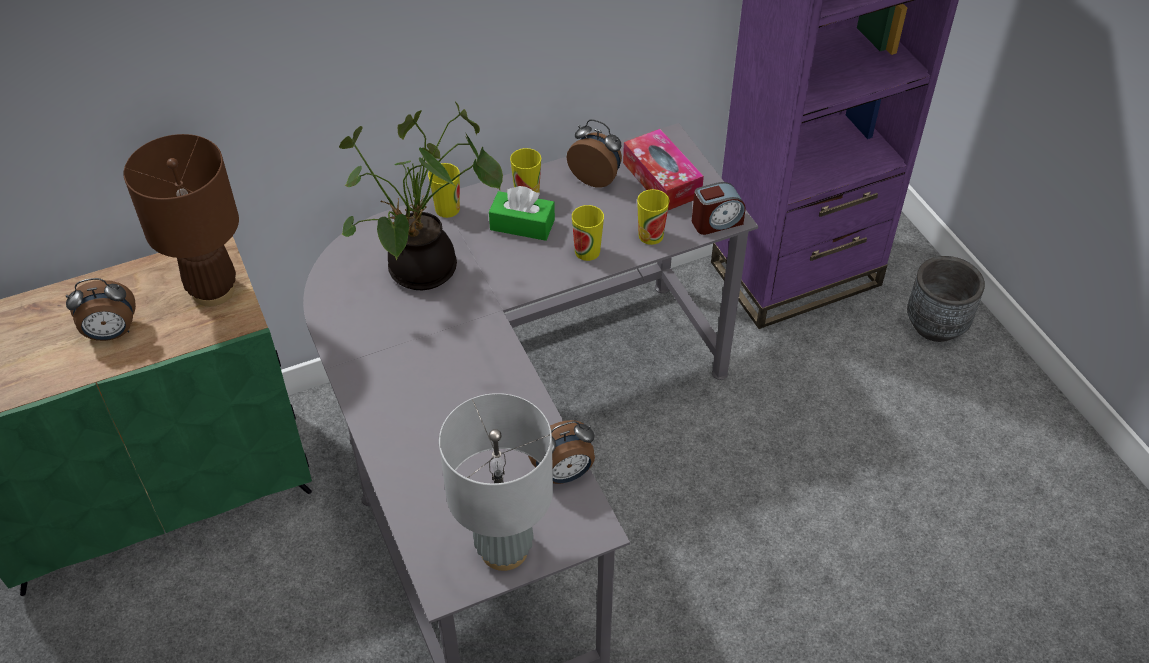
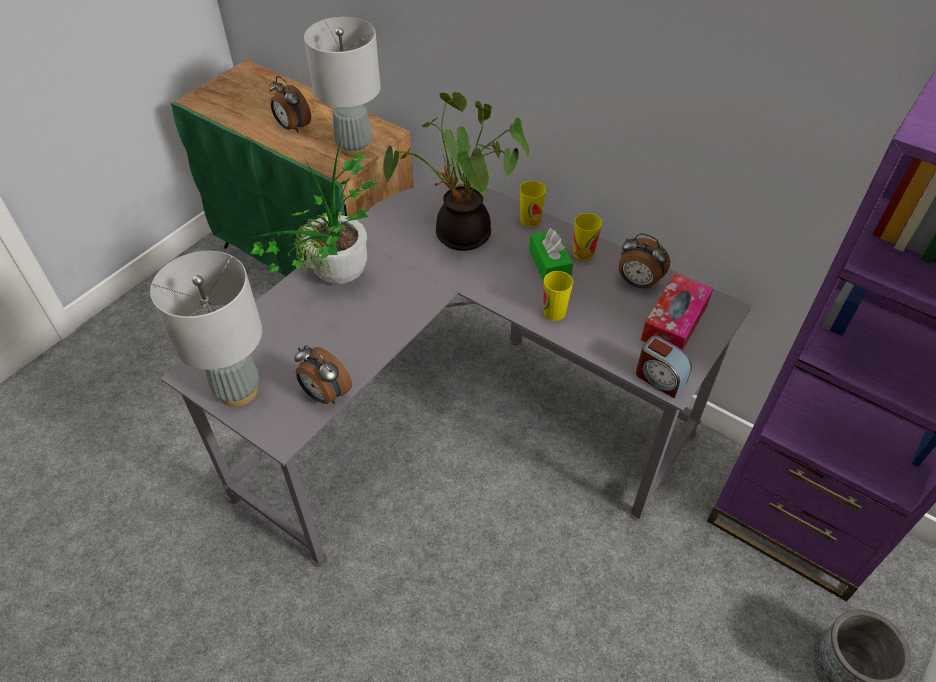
camera: 60 degrees right, 0 degrees up
brown table lamp [123,134,239,306] -> grey table lamp [304,17,381,157]
alarm clock [567,119,622,188] -> alarm clock turned 120 degrees clockwise [619,233,670,289]
cup [637,189,670,245] -> none
none -> potted plant [250,136,378,284]

